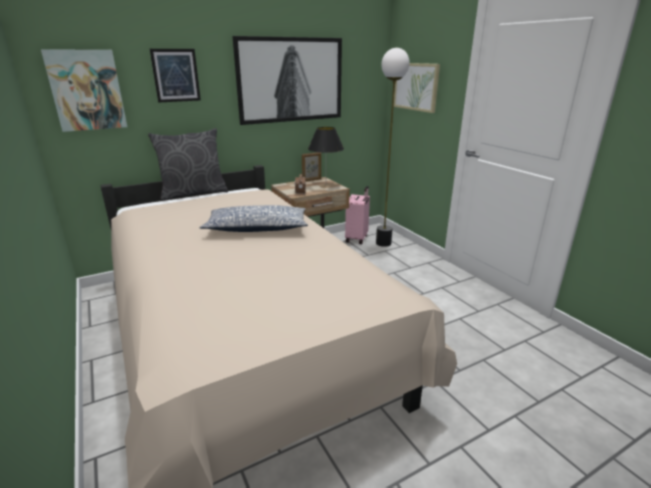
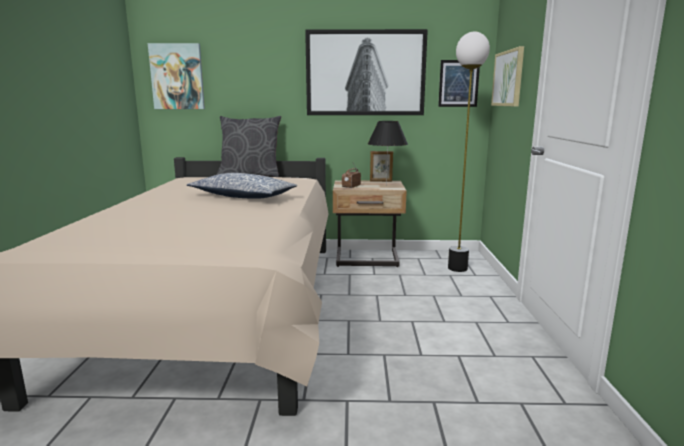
camera: 30 degrees right, 10 degrees down
picture [150,49,201,103] -> picture moved to [438,60,480,107]
pink suitcase [345,186,370,244] -> none

